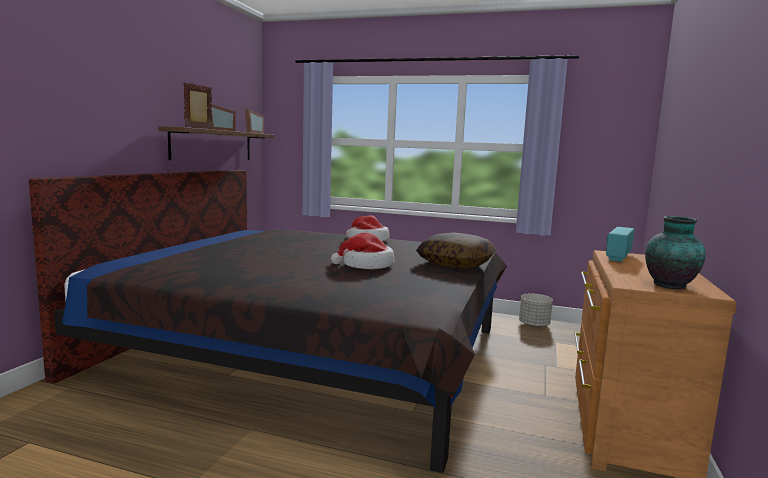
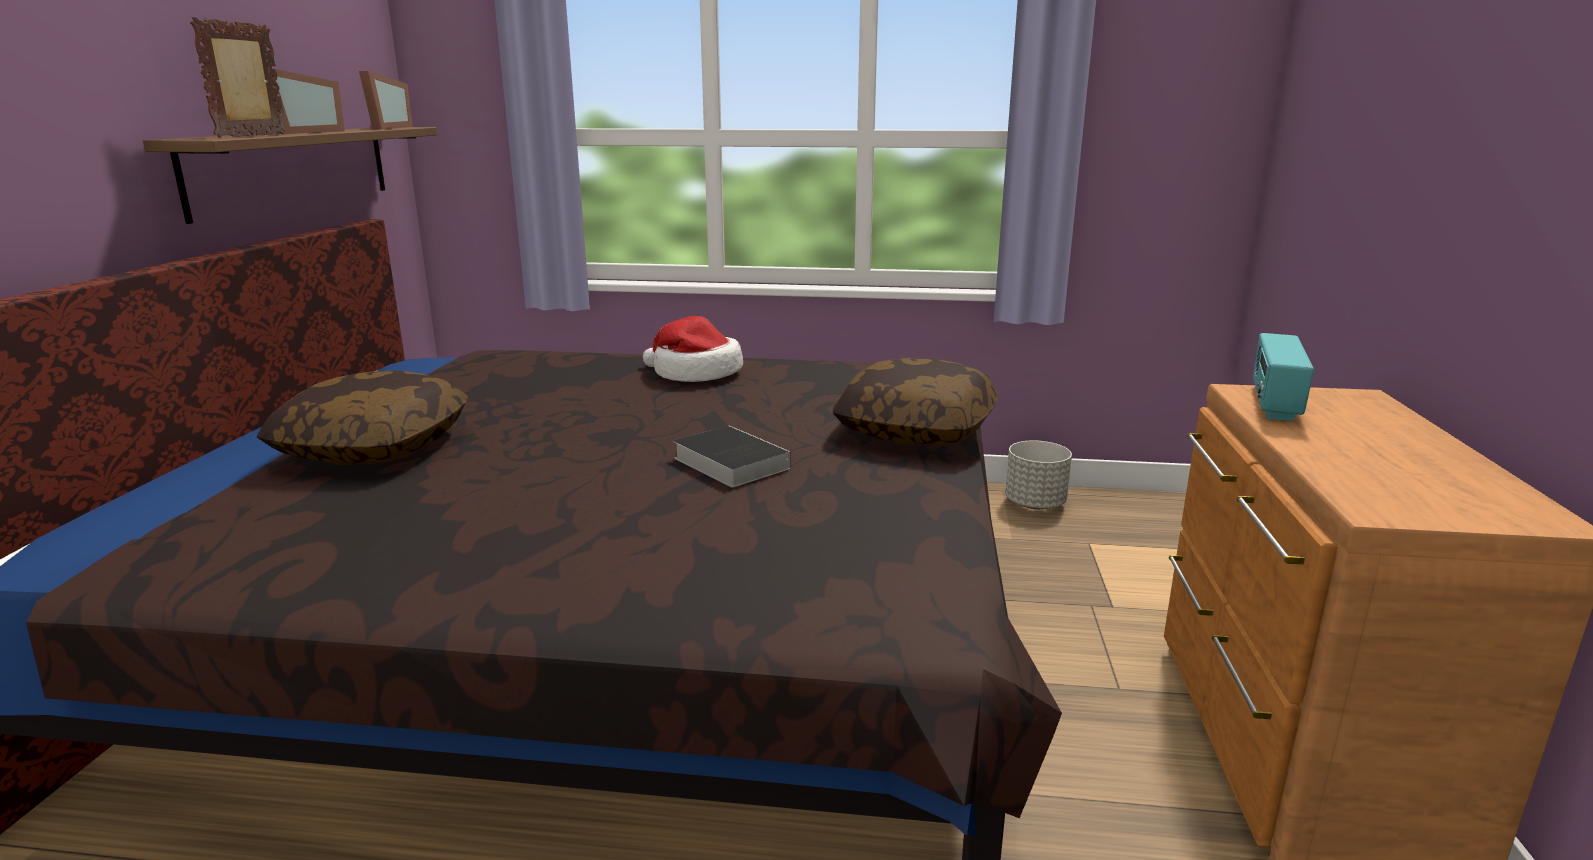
camera: 10 degrees left, 10 degrees up
hat [331,233,394,269] -> book [674,426,791,487]
vase [645,216,706,289] -> none
none -> pillow [257,371,468,465]

